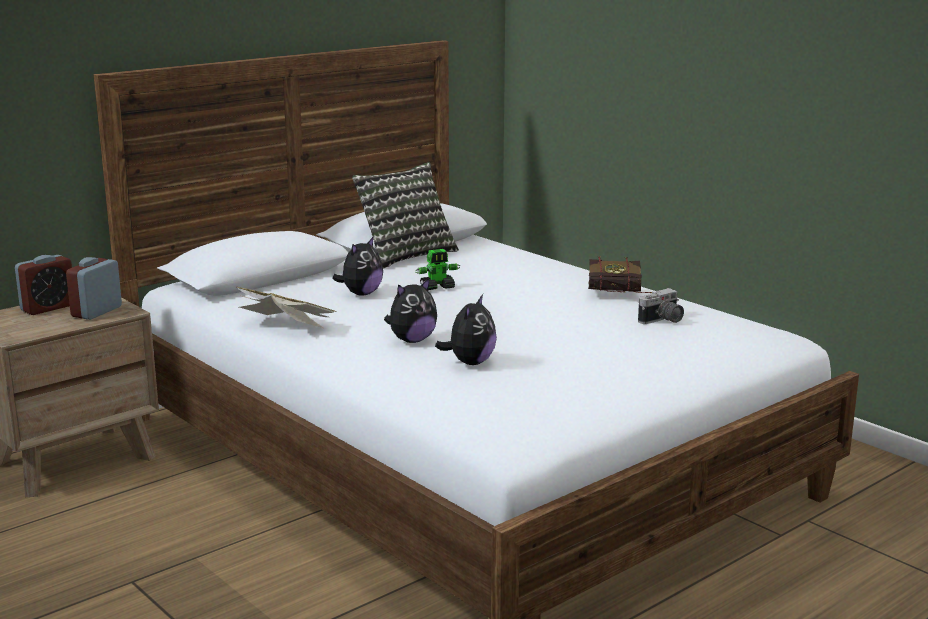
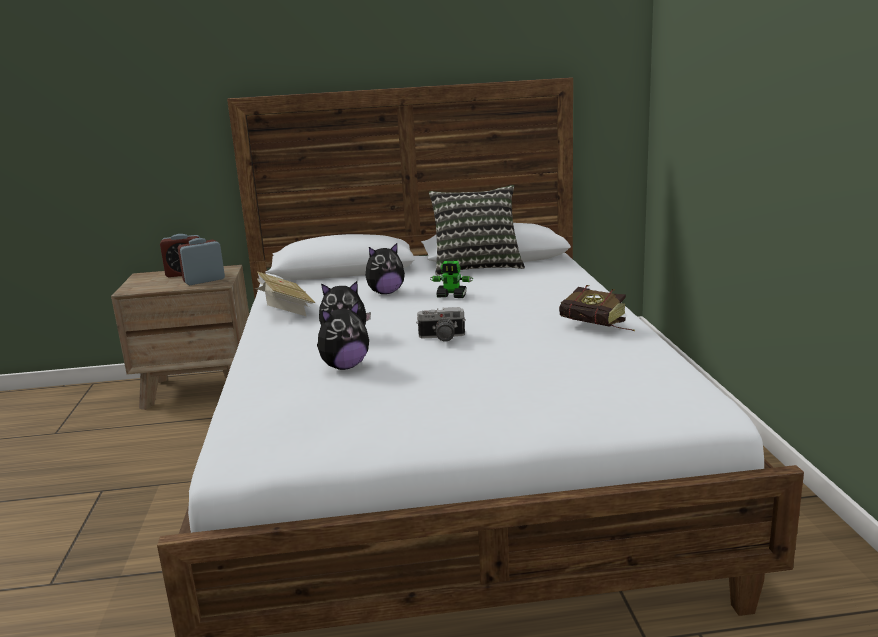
camera: 35 degrees right, 0 degrees up
camera [638,288,684,324] -> camera moved to [416,307,466,342]

